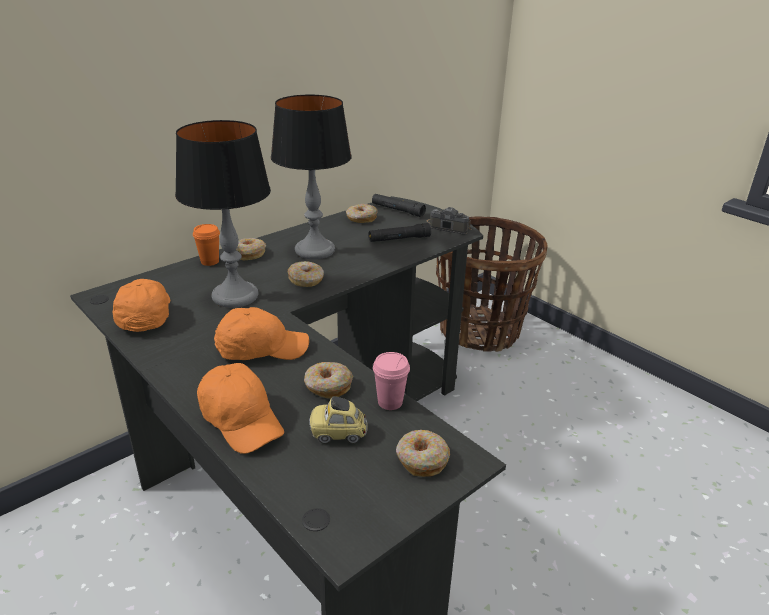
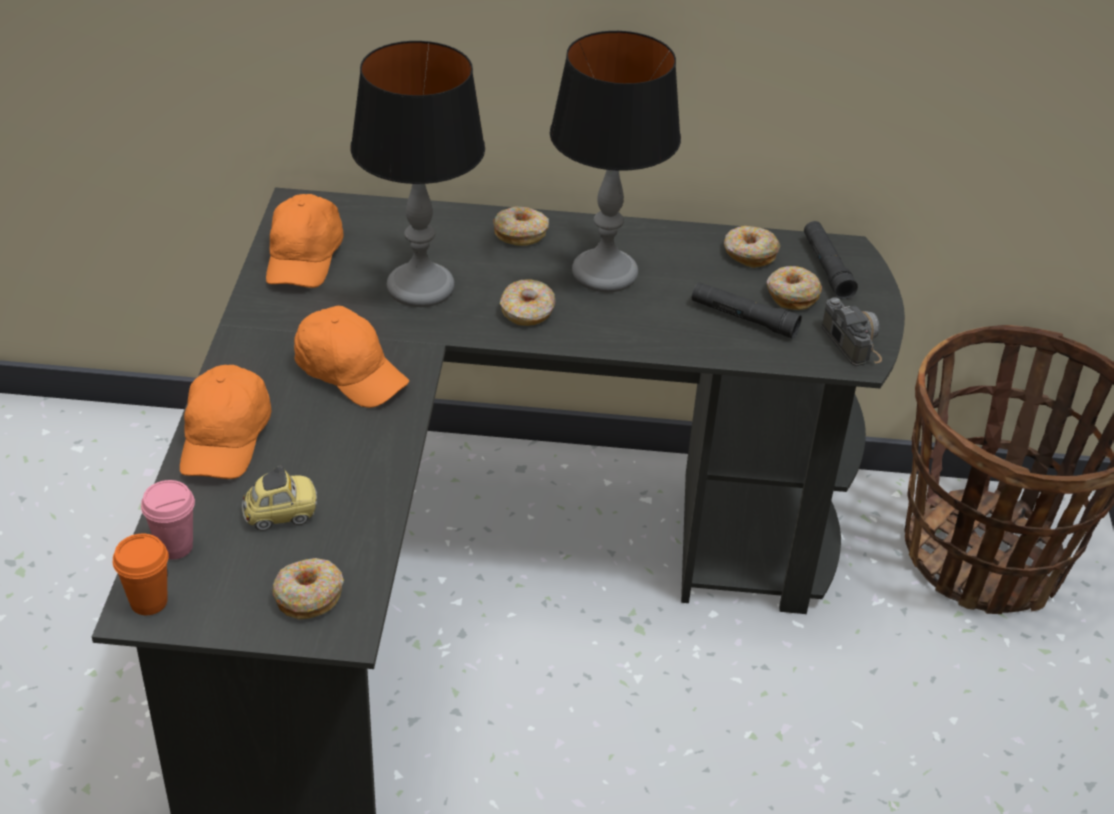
camera: 45 degrees right, 10 degrees up
orange cap [113,279,170,332] -> orange cap turned 150 degrees clockwise [266,194,343,288]
orange cup [193,224,220,266] -> orange cup moved to [113,534,169,615]
donut [304,362,353,399] -> donut moved to [767,266,822,310]
toy car [309,396,368,443] -> toy car turned 120 degrees clockwise [242,465,317,531]
pink cup [373,352,410,410] -> pink cup moved to [141,480,195,560]

